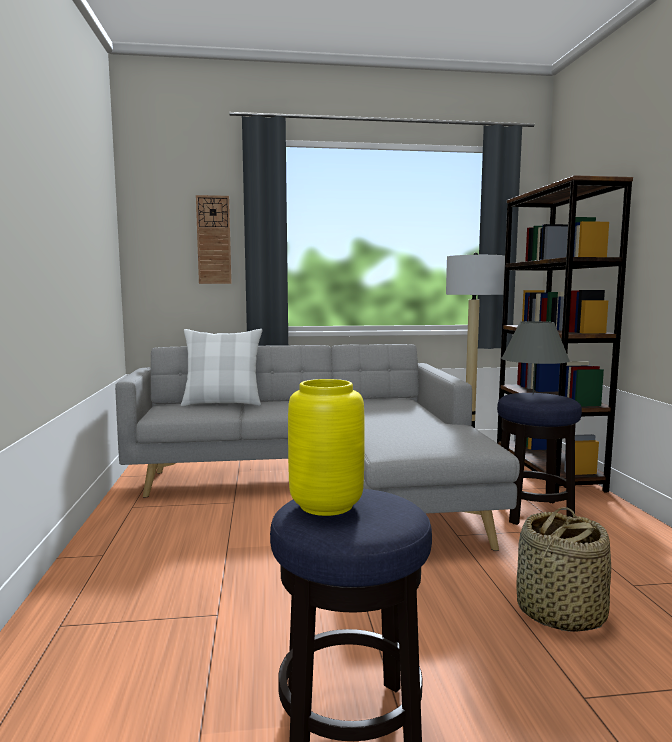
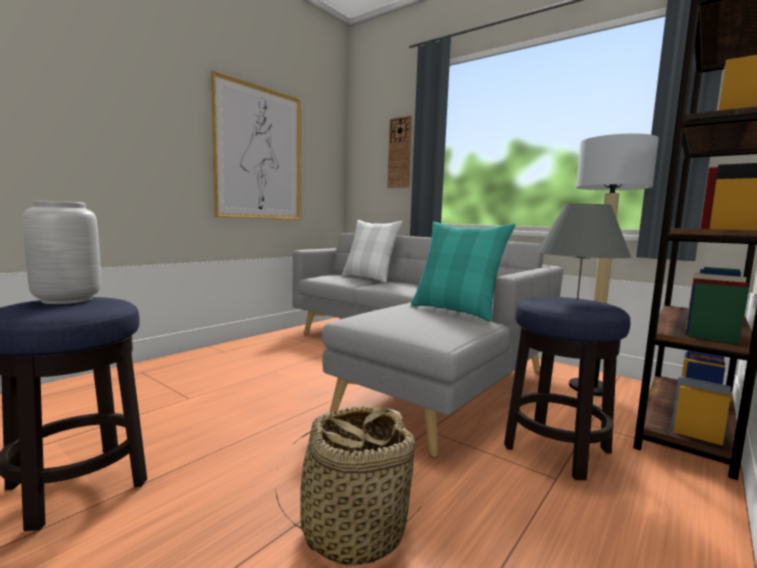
camera: 45 degrees right, 0 degrees up
yellow vase [288,379,365,516] -> grey vase [23,201,101,304]
none -> picture [211,70,301,220]
none -> turquoise pillow [411,222,515,321]

